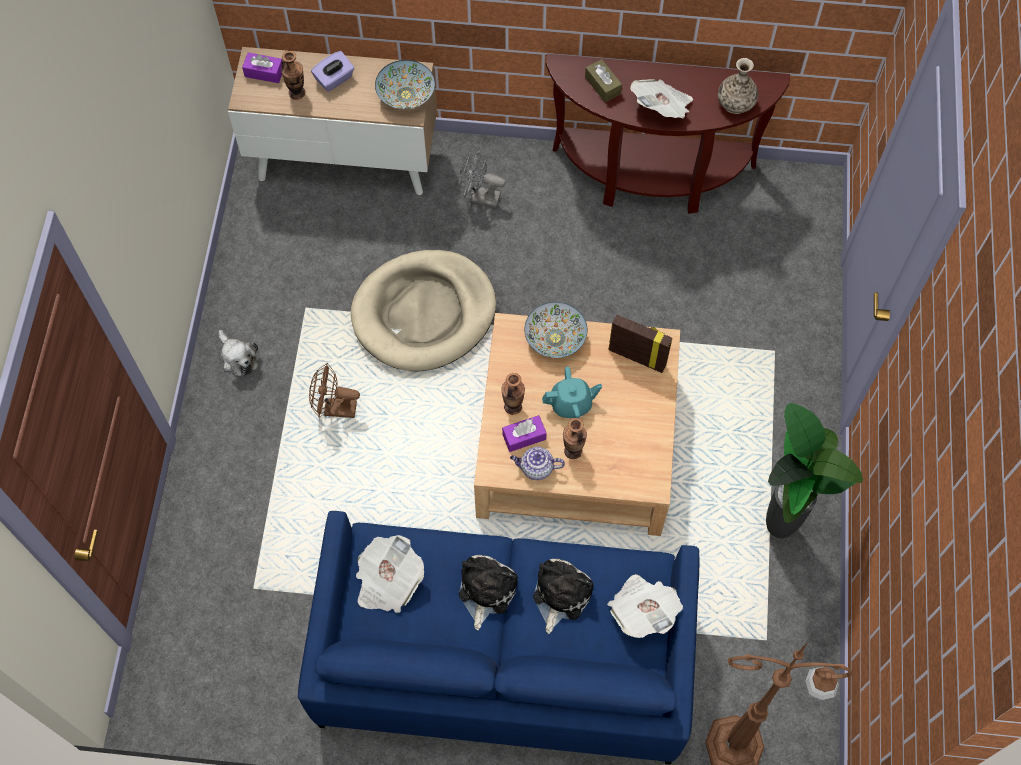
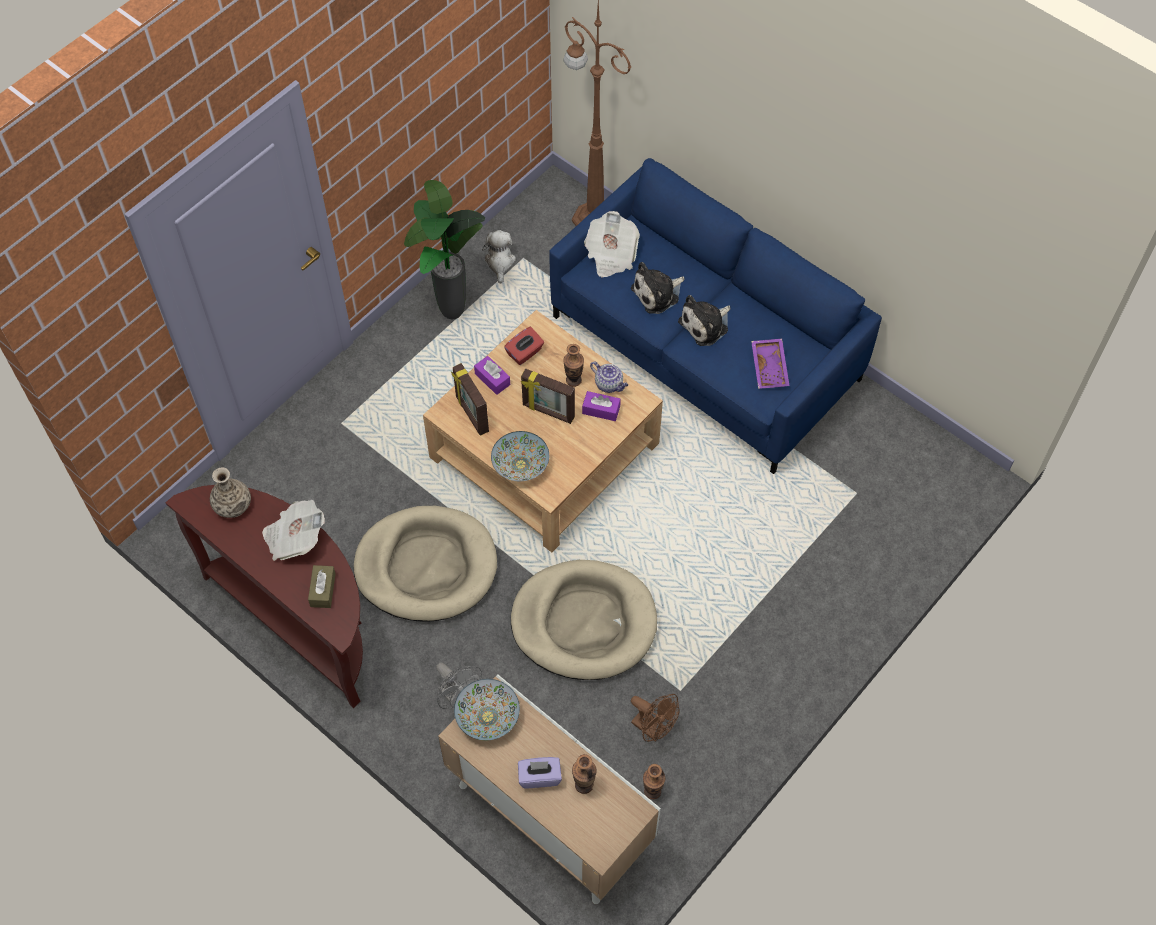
camera: 145 degrees left, 5 degrees down
plush toy [219,330,259,377] -> plush toy moved to [482,230,516,284]
purple tissue box [242,52,282,83] -> purple tissue box moved to [474,356,510,395]
brown fan [309,363,360,418] -> brown fan moved to [631,694,680,742]
newspaper [356,535,424,613] -> purple tray [751,339,790,389]
vase [501,373,525,415] -> vase moved to [643,764,665,799]
turquoise teapot [542,366,602,418] -> picture frame [521,369,575,424]
none -> beige dog bed [354,506,497,622]
none -> red tissue box [504,327,544,365]

